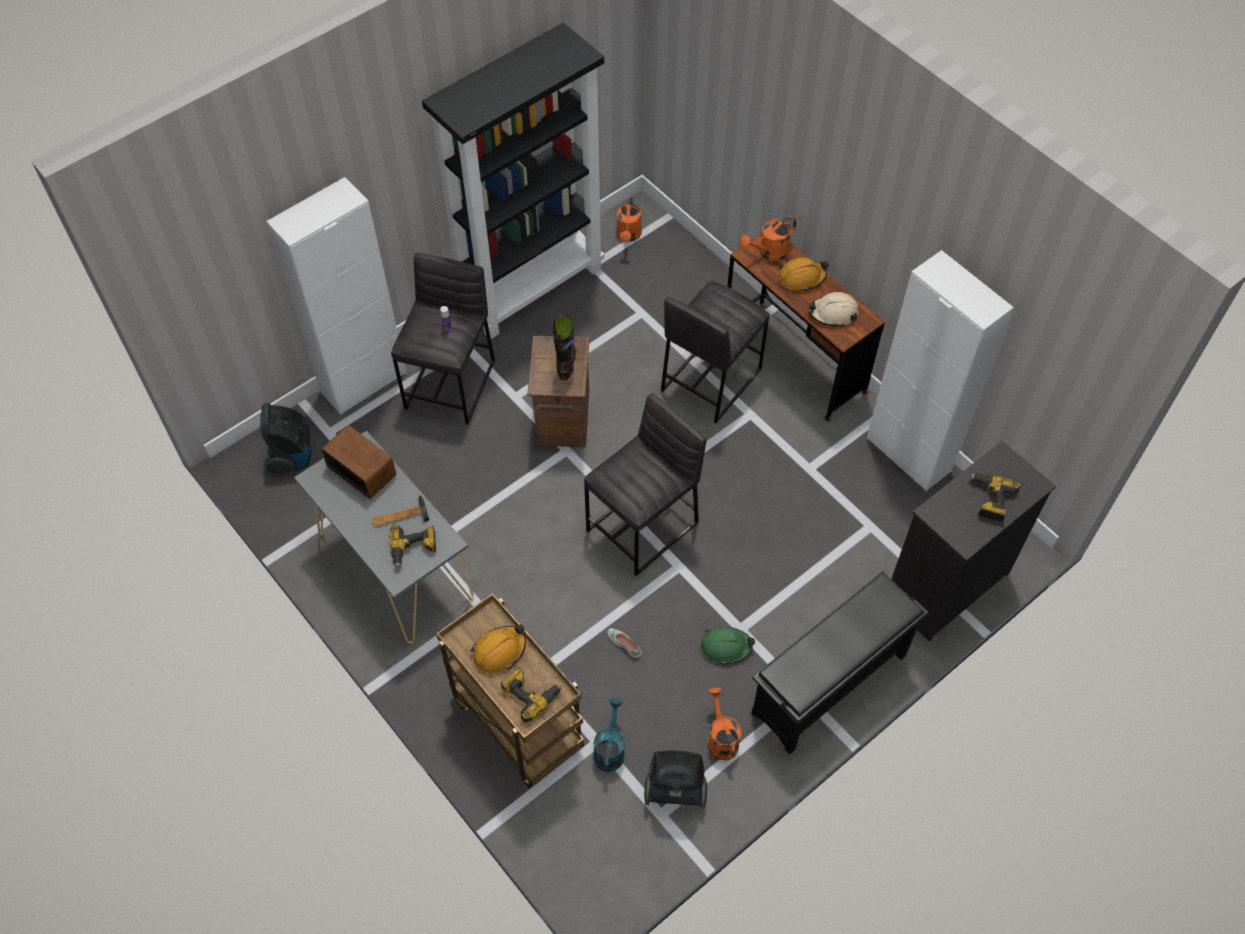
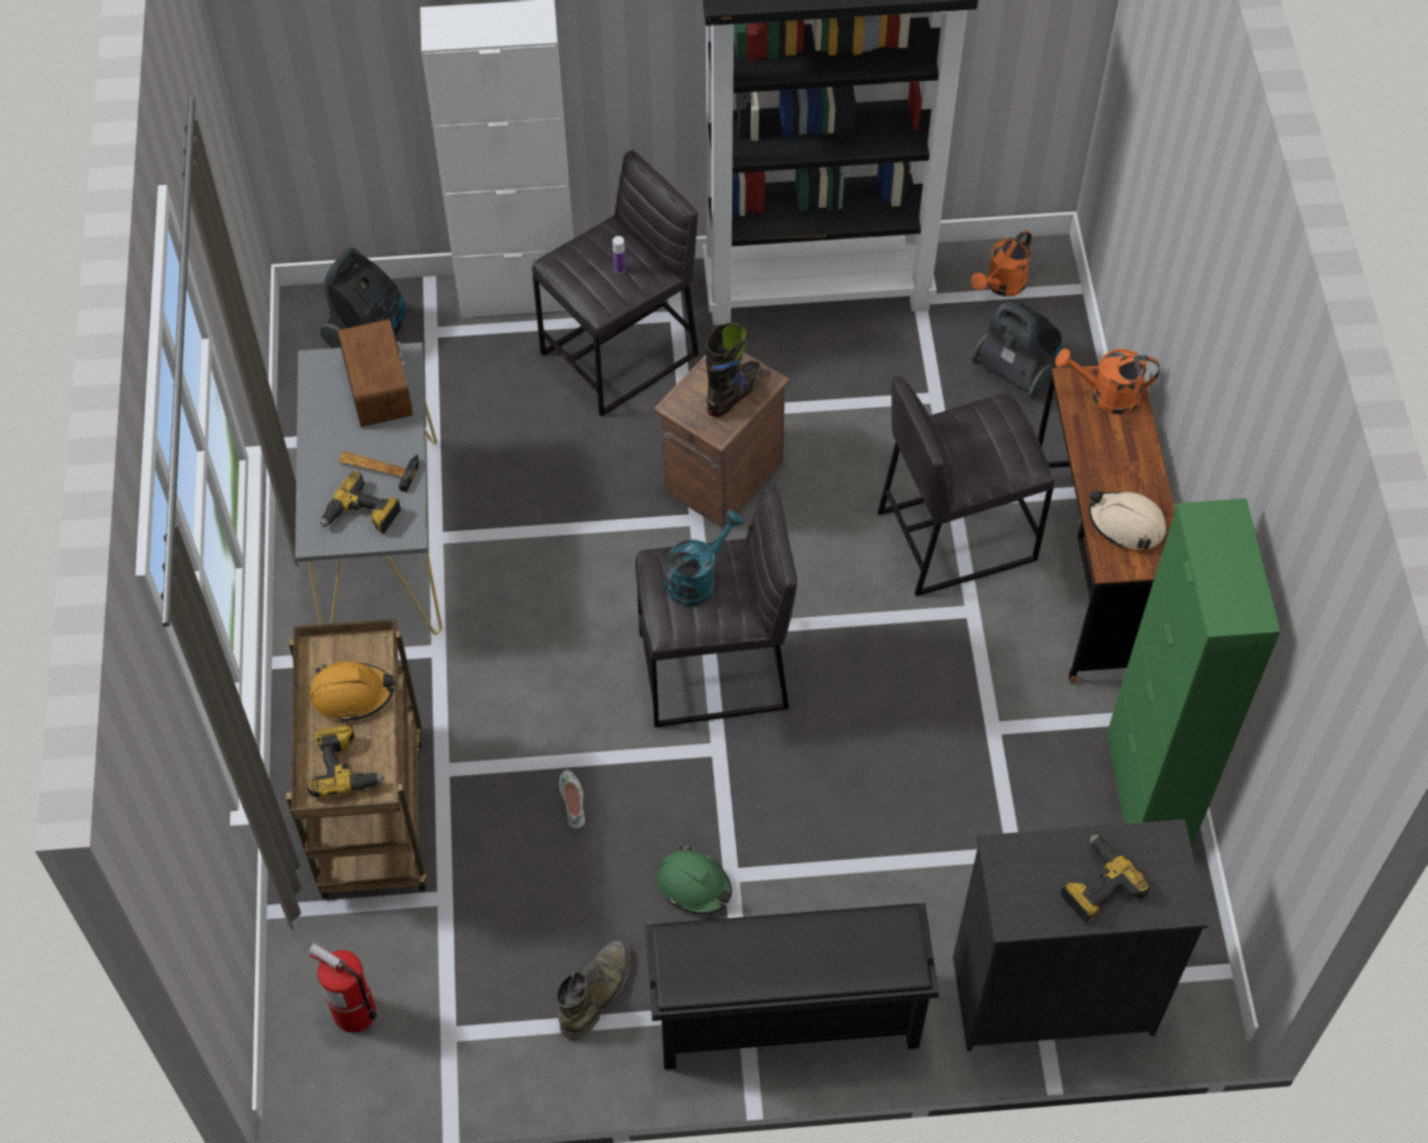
camera: 35 degrees right, 0 degrees up
turquoise watering can [593,698,625,772] -> turquoise watering can moved to [663,510,744,606]
vacuum cleaner [644,750,707,809] -> vacuum cleaner moved to [971,301,1062,399]
orange watering can [708,687,741,760] -> green boot [556,940,630,1040]
orange hard hat [779,257,829,292] -> none
white cabinet [867,250,1014,491] -> green cabinet [1106,498,1280,848]
none -> fire extinguisher [309,942,377,1033]

